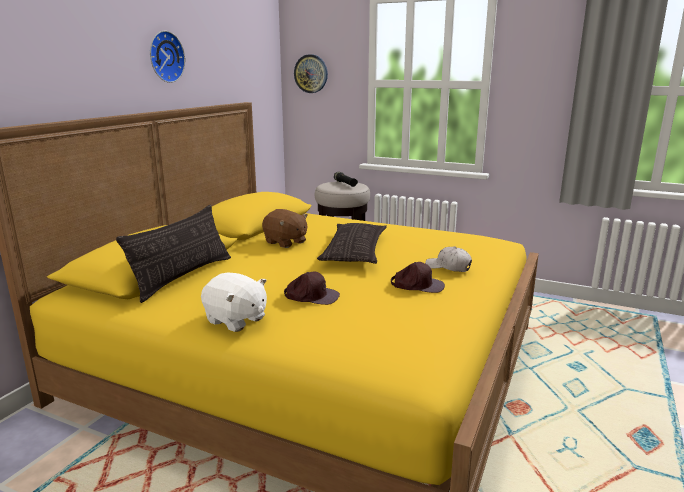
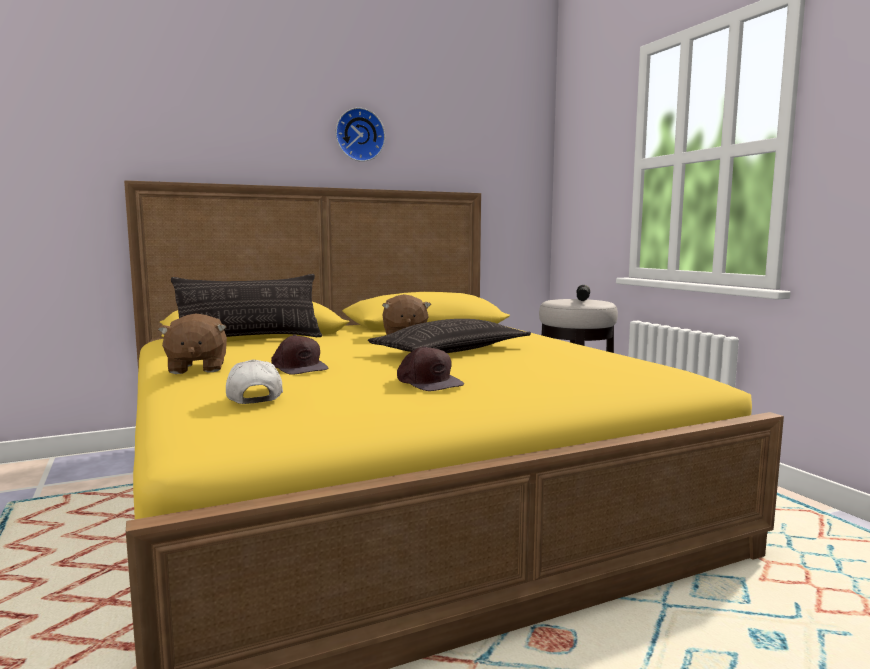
camera: 40 degrees right, 10 degrees down
white plush toy [201,273,267,332] -> brown plush toy [157,313,227,374]
wall clock [294,54,328,93] -> none
white cap [425,247,472,272] -> white cap moved to [226,360,283,404]

